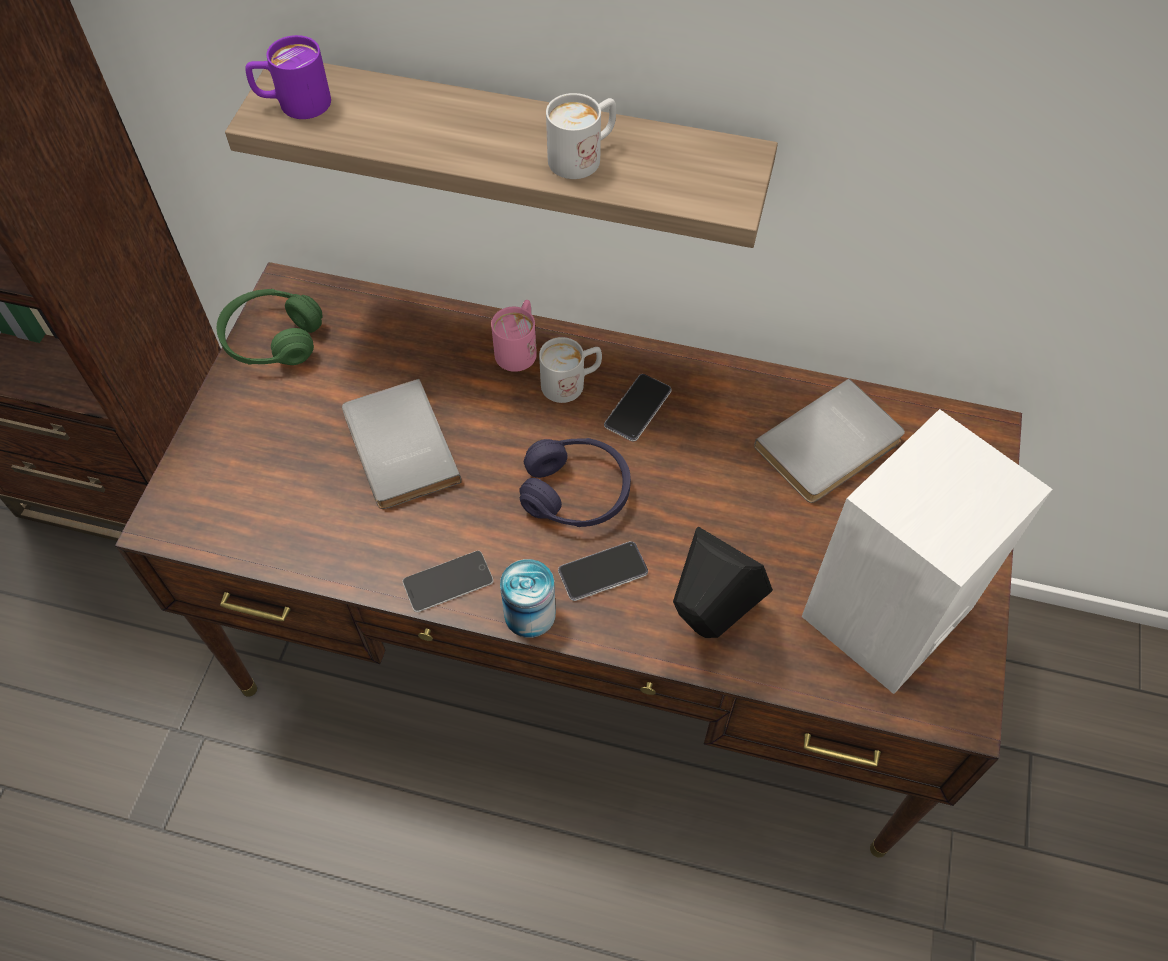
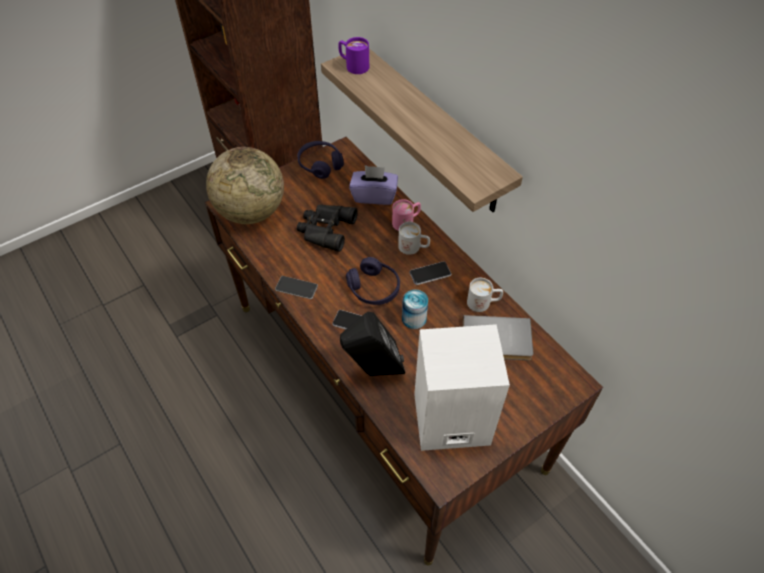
camera: 40 degrees right, 5 degrees down
green headphones [216,289,323,365] -> purple headphones [297,141,344,179]
grey book [342,379,461,509] -> black binoculars [297,204,358,252]
can [500,559,556,638] -> can moved to [402,289,428,329]
white mug [546,93,616,179] -> white mug moved to [467,278,503,312]
none -> globe [206,147,284,224]
none -> purple tissue box [349,165,398,205]

